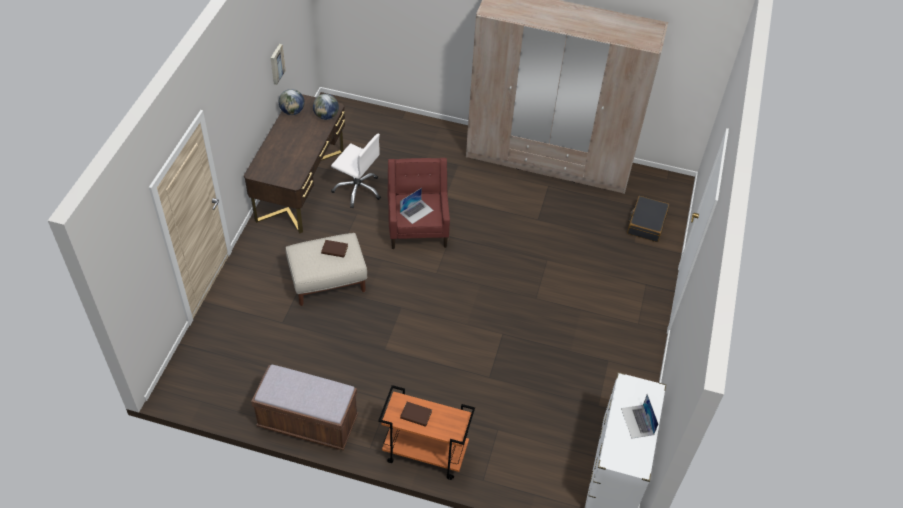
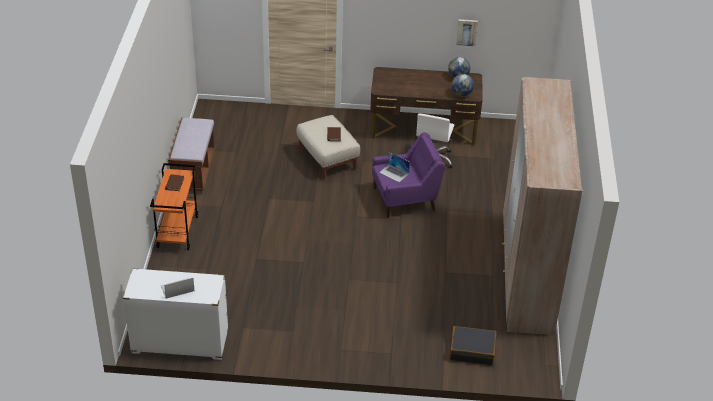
camera: 80 degrees right, 10 degrees down
red armchair [387,158,450,249] -> purple armchair [372,132,445,218]

